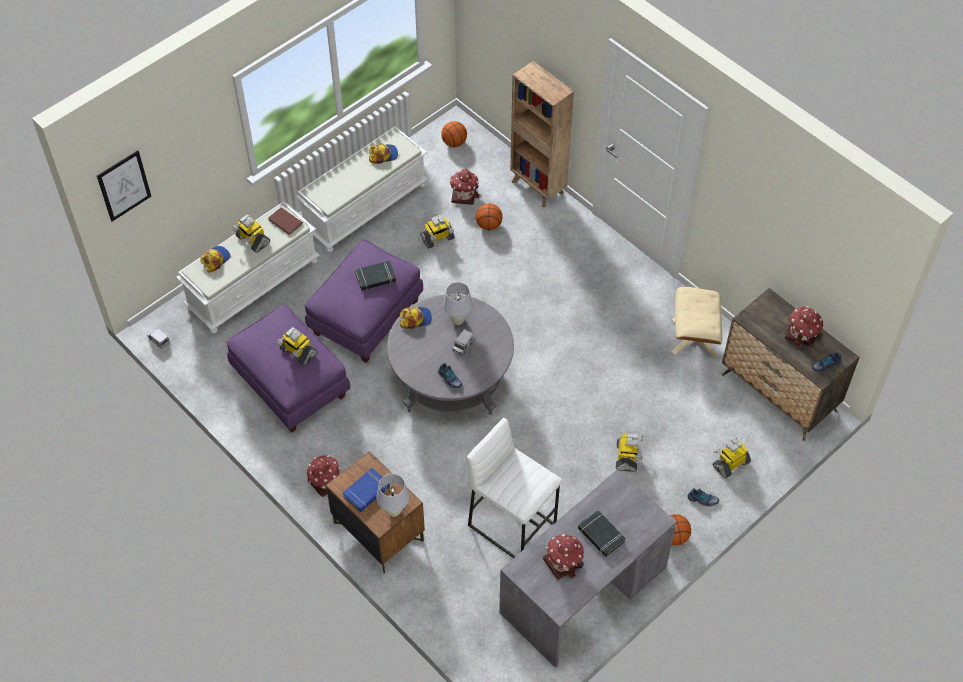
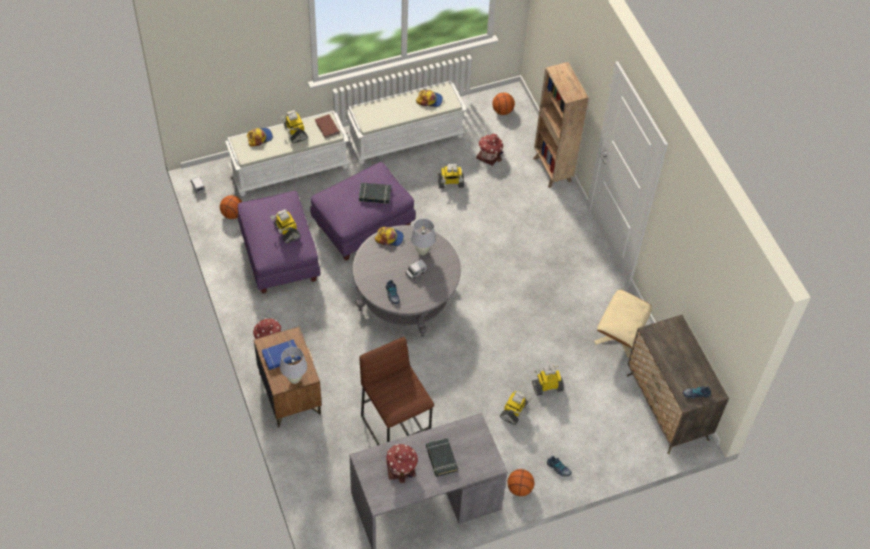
camera: 20 degrees right, 0 degrees up
picture [97,150,151,221] -> none
white stool [467,418,562,558] -> brown stool [359,337,434,445]
basketball [476,203,503,230] -> basketball moved to [220,195,242,219]
toy robot [713,437,751,478] -> toy robot moved to [532,365,564,396]
toy house [785,306,824,348] -> none

